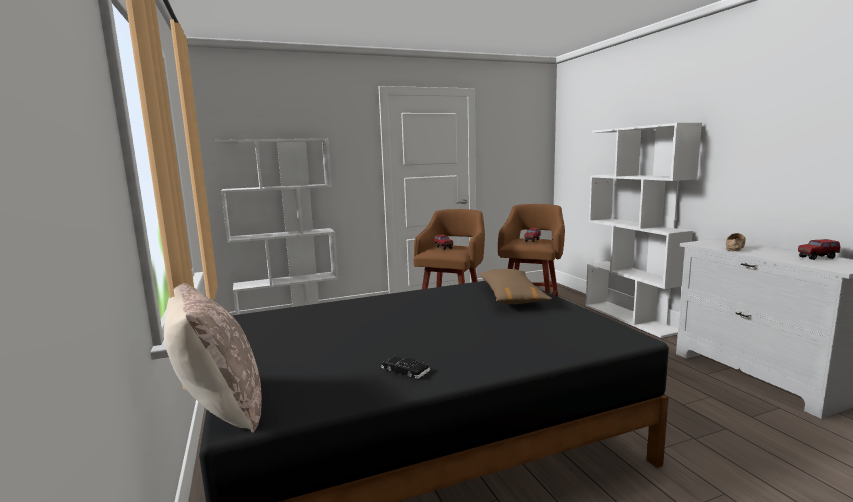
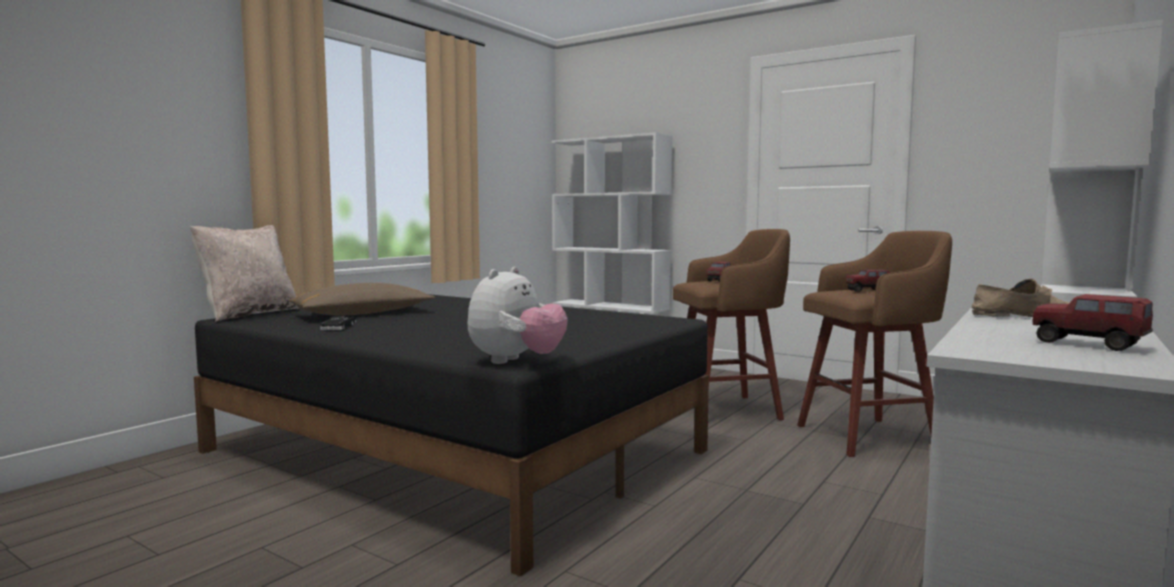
camera: 55 degrees right, 5 degrees down
brown pillow [479,269,552,304] -> brown pillow moved to [288,283,435,315]
none -> plush toy [467,267,568,364]

